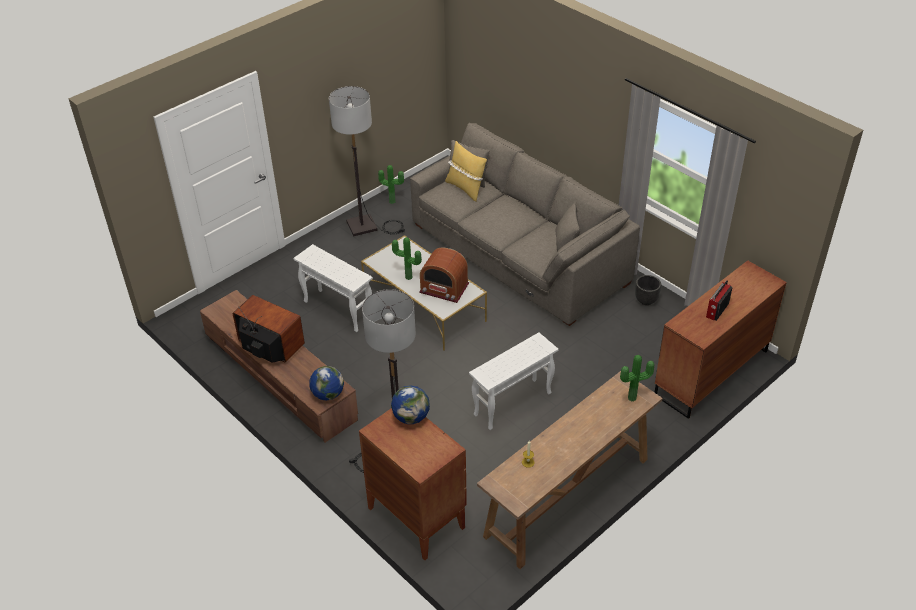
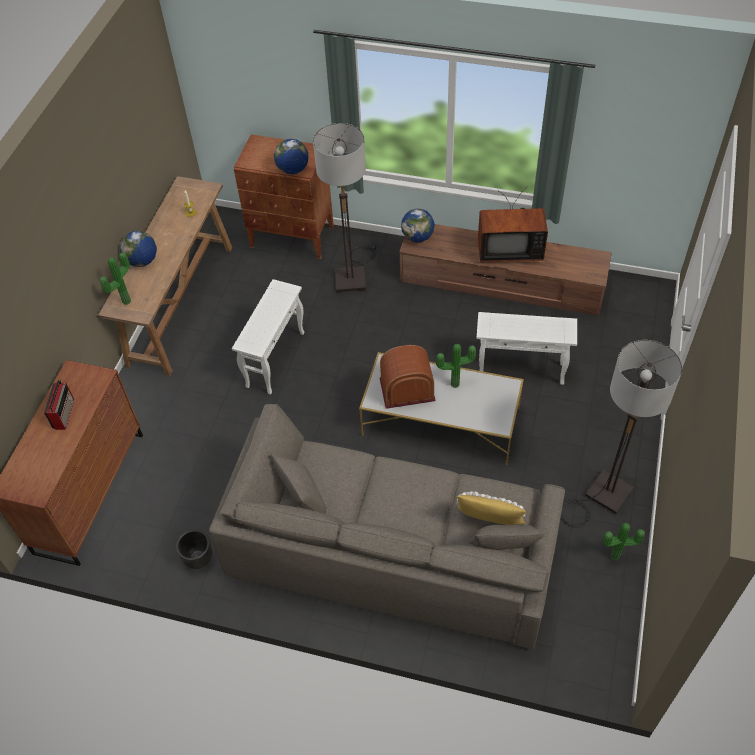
camera: 150 degrees right, 10 degrees up
none -> globe [120,231,157,267]

